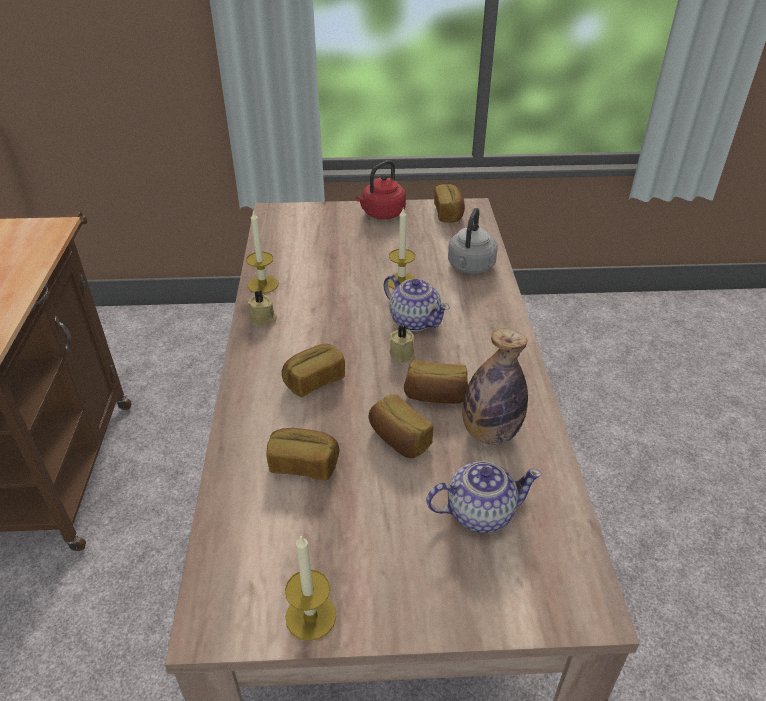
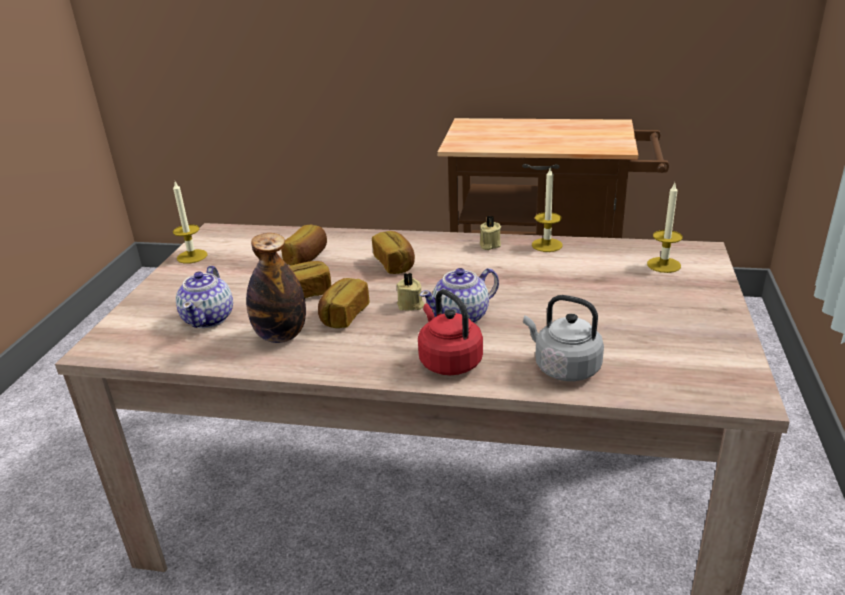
camera: 105 degrees right, 10 degrees down
red kettle [356,160,406,219] -> red kettle moved to [418,289,483,375]
candle [388,209,416,289] -> candle moved to [647,183,683,273]
bread [434,184,465,223] -> none

